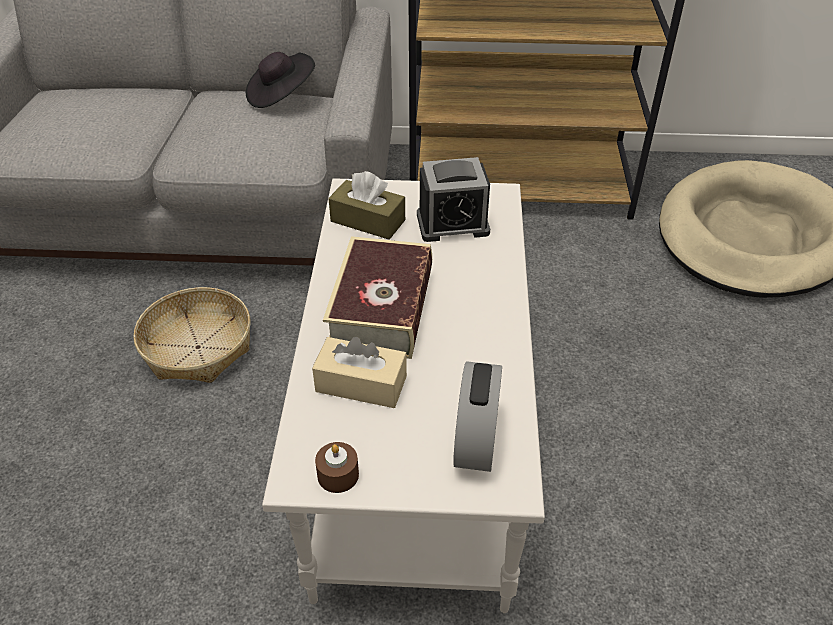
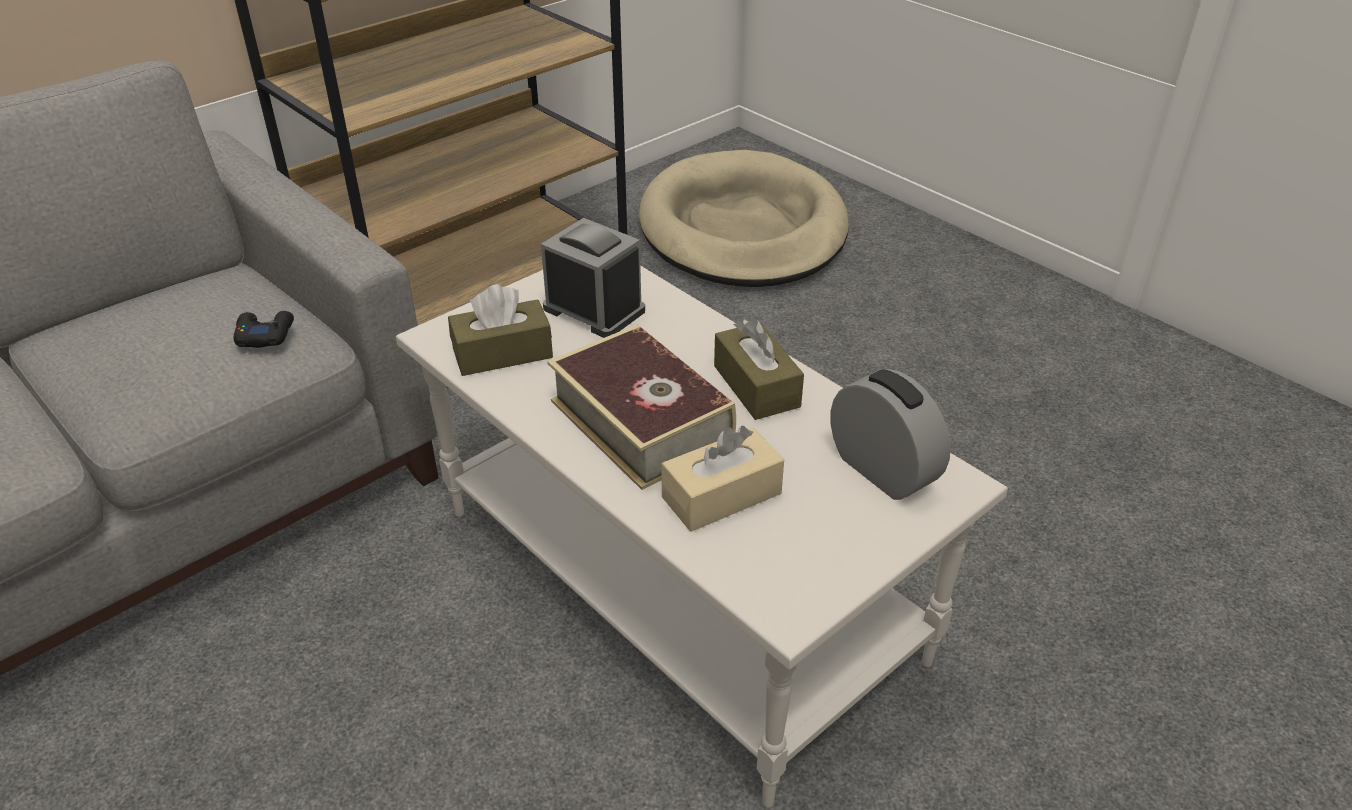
camera: 45 degrees left, 5 degrees down
basket [133,287,251,383] -> none
black hat [246,52,315,108] -> none
brown candle [315,442,359,493] -> none
alarm clock [417,157,490,242] -> alarm clock turned 90 degrees counterclockwise [541,218,645,338]
none -> black game controller [233,311,294,348]
none -> brown tissue box [714,318,804,420]

